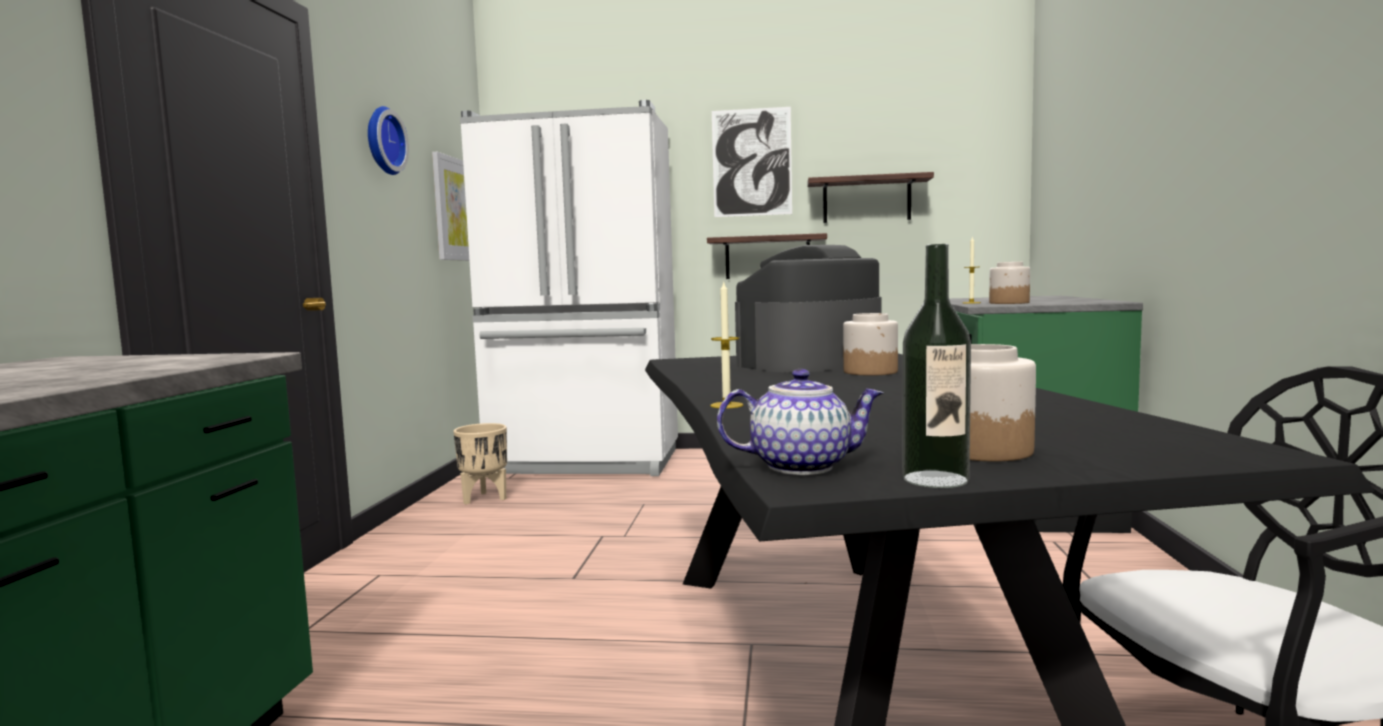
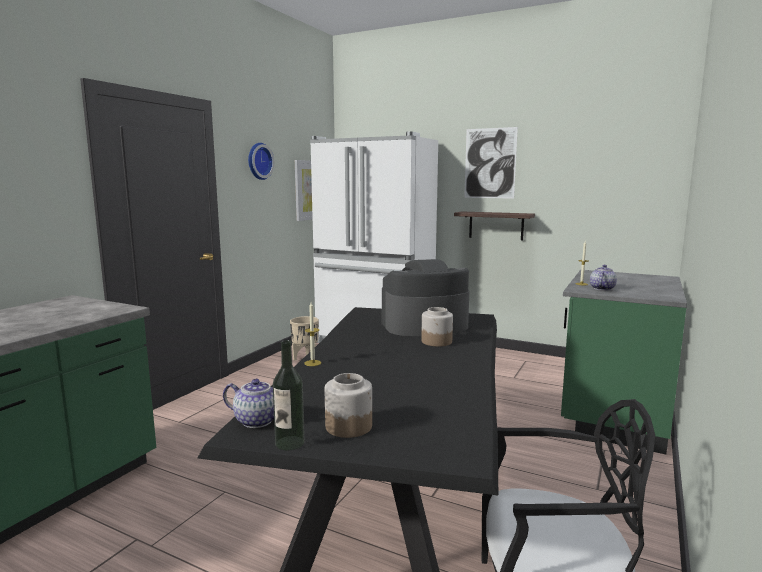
camera: 20 degrees right, 5 degrees up
shelf [807,172,934,223] -> none
jar [989,262,1030,304] -> teapot [590,265,617,290]

